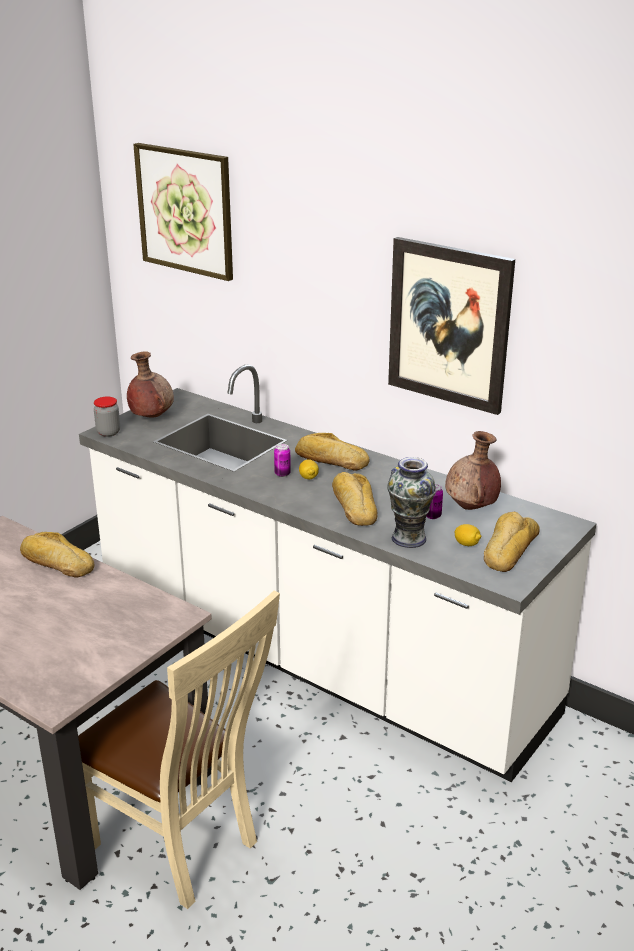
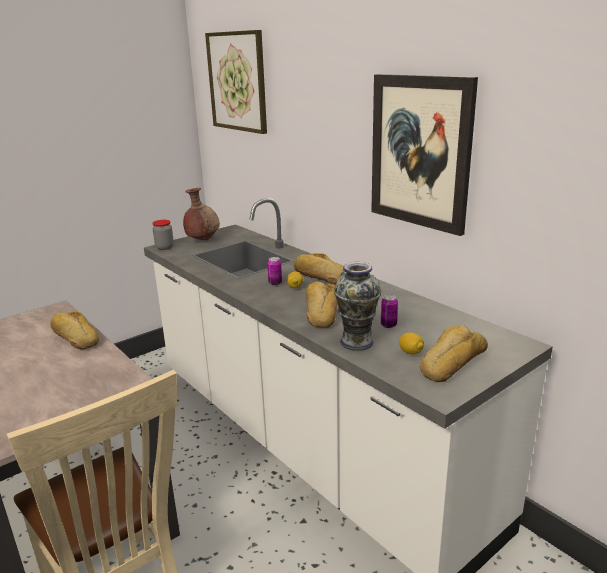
camera: 15 degrees right, 5 degrees down
brown vase [445,431,501,510] -> none

